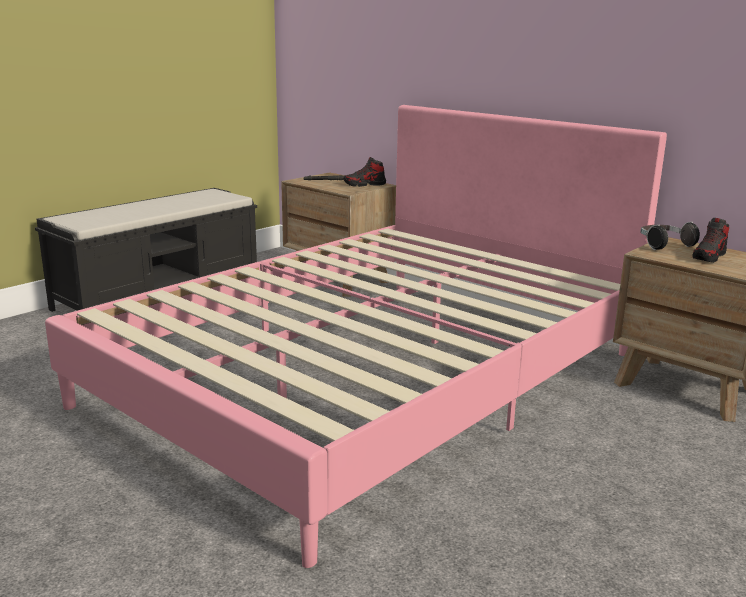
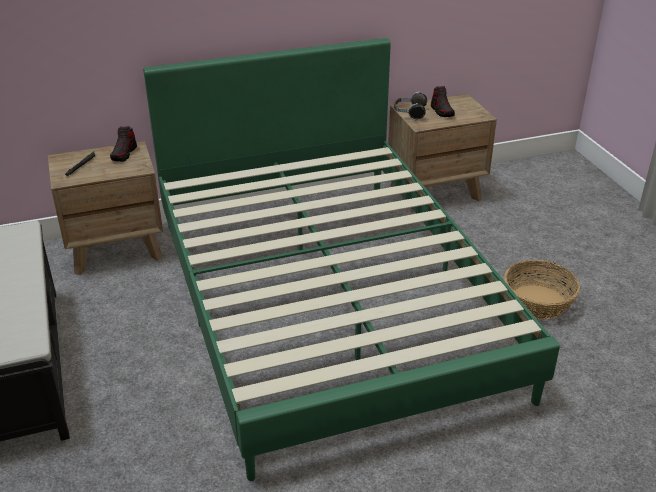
camera: 60 degrees left, 15 degrees up
pink bed [45,105,667,568] -> green bed [143,38,560,481]
none -> basket [504,259,580,319]

